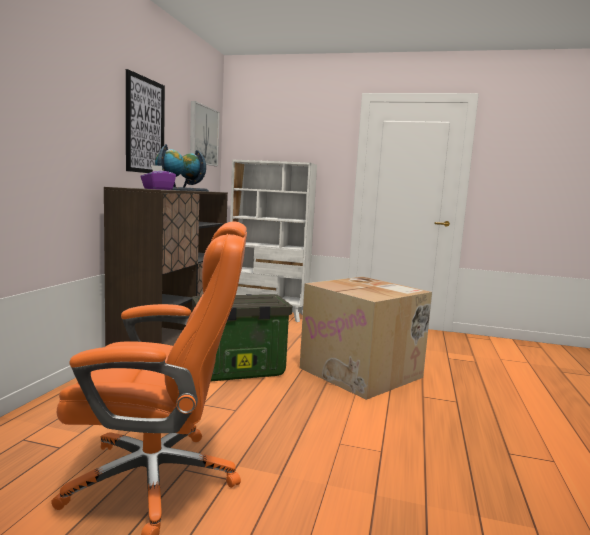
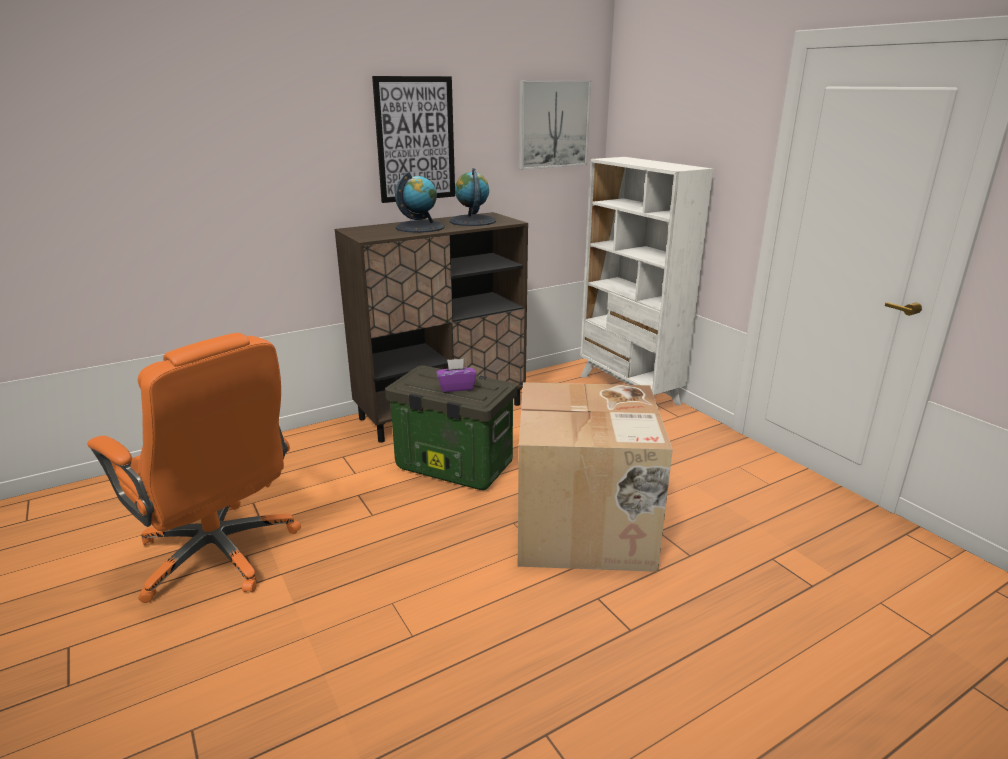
camera: 45 degrees right, 15 degrees up
purple tissue box [140,165,176,190] -> purple tissue box moved to [436,359,477,392]

